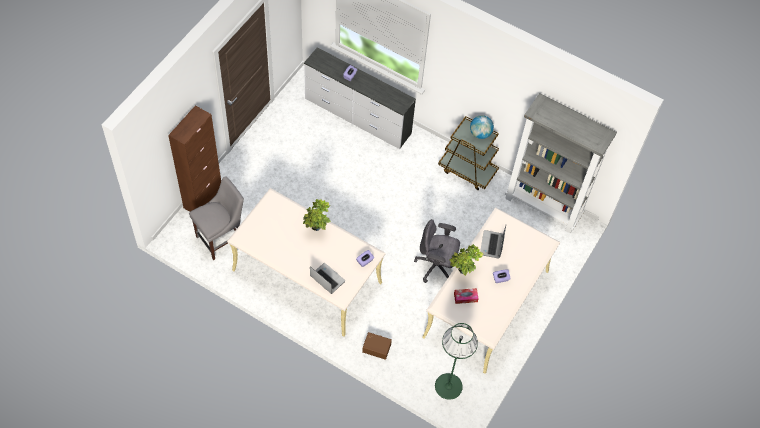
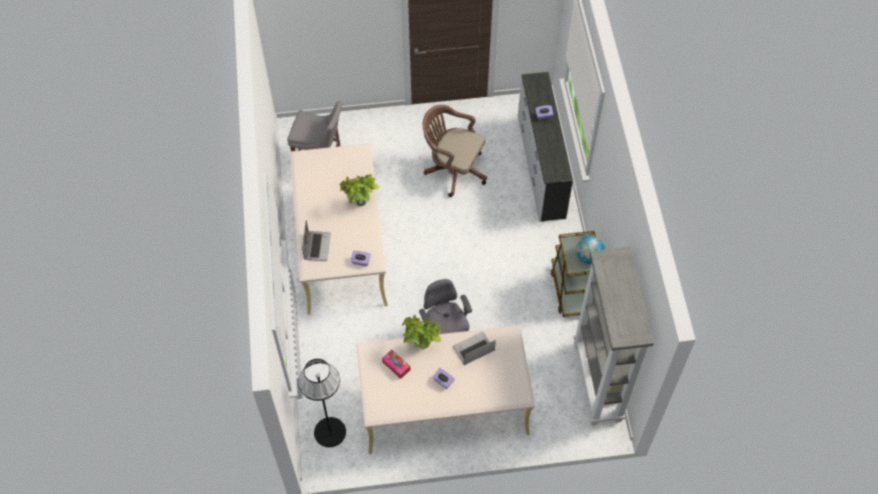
camera: 55 degrees right, 0 degrees up
brown cabinet [168,105,221,212] -> none
brown storage box [362,332,392,360] -> none
green floor lamp [435,323,478,400] -> black floor lamp [298,359,346,447]
none -> brown office chair [423,105,487,197]

